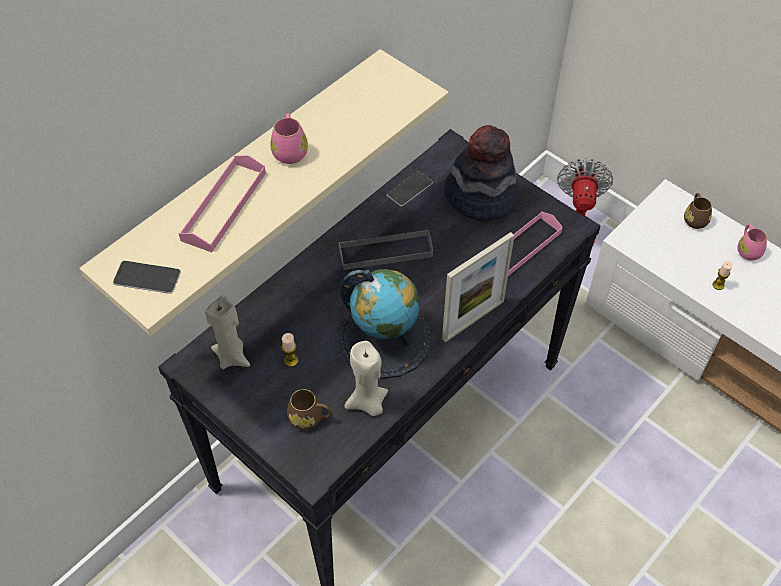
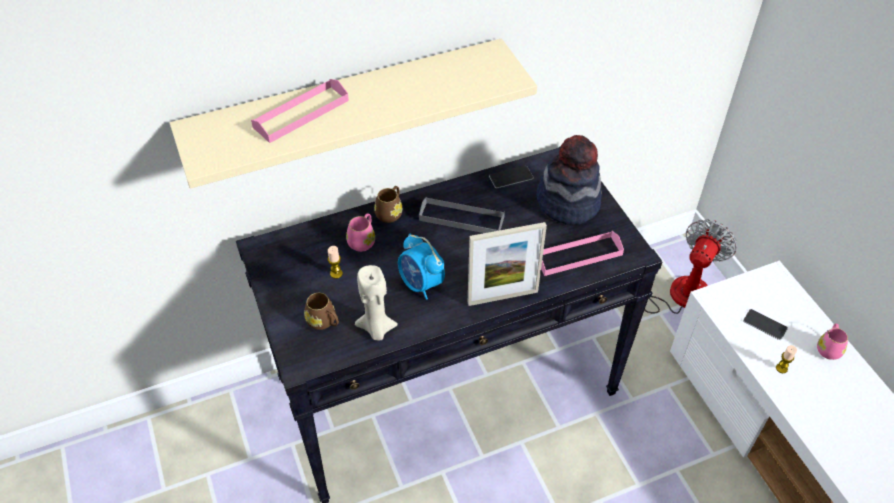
camera: 25 degrees right, 5 degrees down
phone [113,261,181,294] -> phone moved to [743,309,788,340]
beige candle [205,295,250,369] -> none
pink mug [270,113,308,164] -> pink mug moved to [346,213,375,252]
globe [339,269,432,379] -> alarm clock [398,233,445,300]
brown mug [684,193,712,229] -> brown mug moved to [374,186,402,223]

